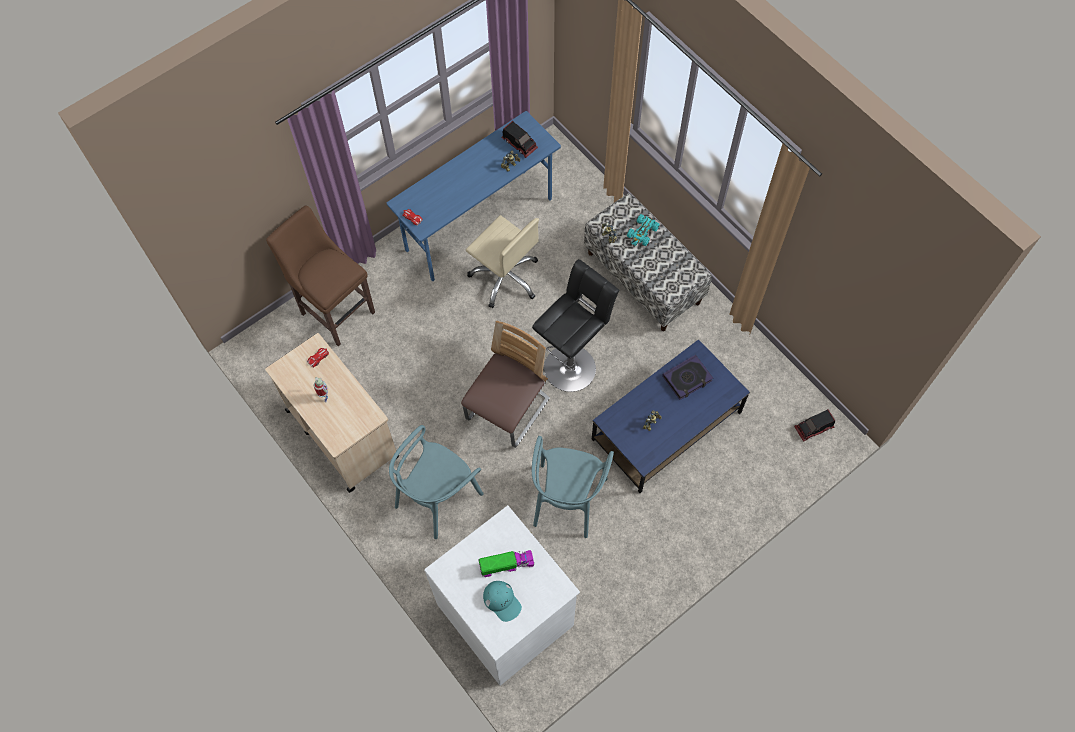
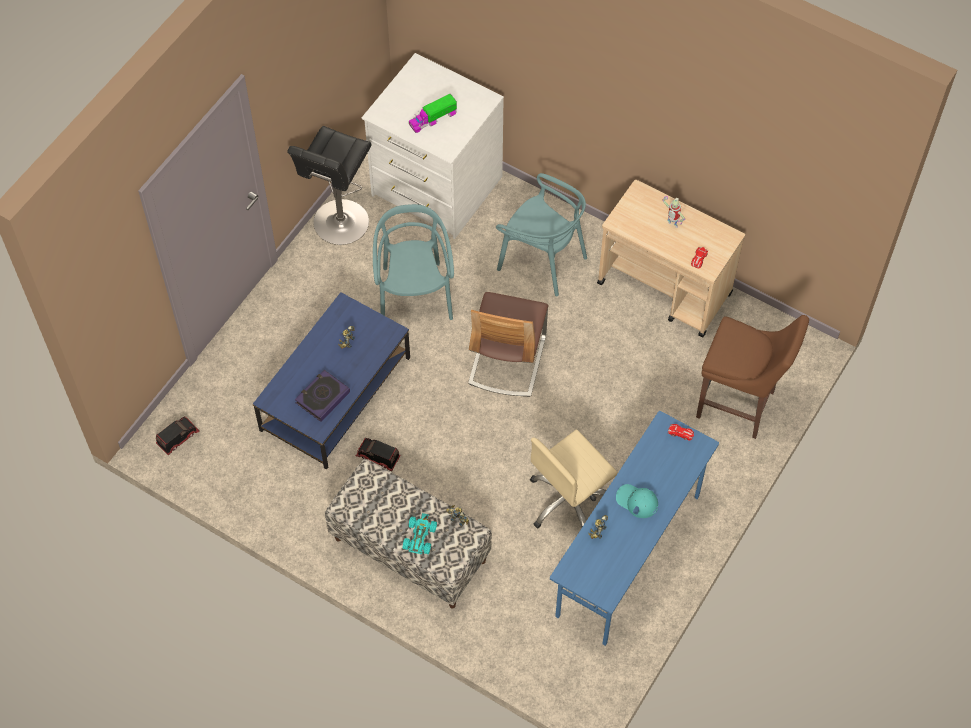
camera: 160 degrees right, 5 degrees down
turquoise chair [389,425,483,539] -> turquoise chair turned 105 degrees clockwise [496,173,587,296]
beige office chair [466,215,539,308] -> beige office chair turned 60 degrees counterclockwise [530,430,618,529]
turquoise cap [483,581,522,622] -> turquoise cap moved to [616,484,658,518]
toy truck [501,121,538,158] -> toy truck moved to [356,438,401,471]
black stool [532,259,619,392] -> black stool moved to [287,126,372,245]

